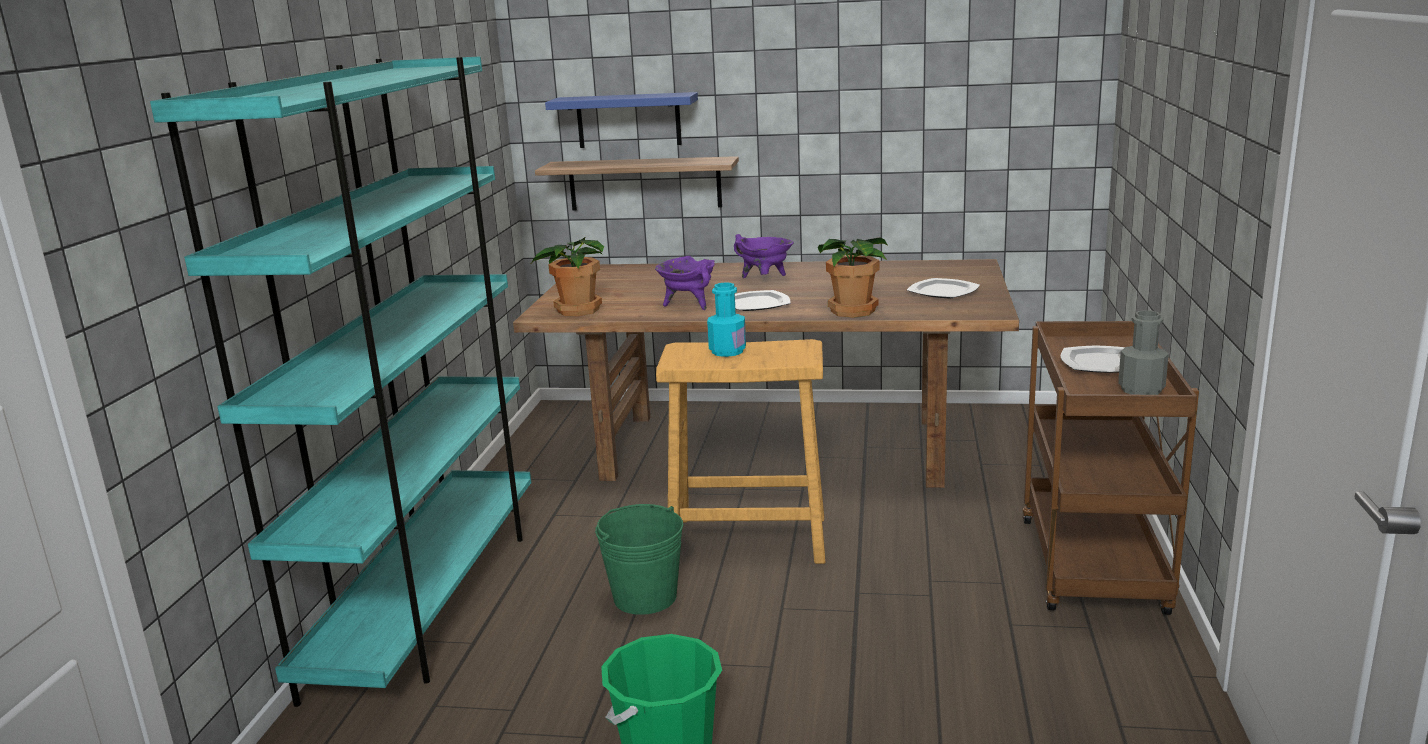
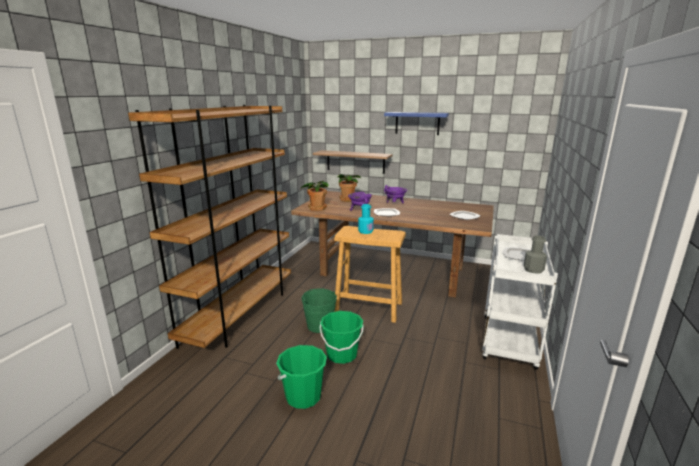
camera: 10 degrees right, 0 degrees up
turquoise bookcase [150,57,531,707] -> brown bookcase [128,105,291,349]
blue shelf [545,92,698,148] -> blue shelf moved to [384,112,449,135]
potted plant [818,238,887,318] -> potted plant moved to [337,174,361,202]
brown cart [1023,321,1199,615] -> white cart [482,234,558,370]
none -> green bucket [319,311,364,364]

